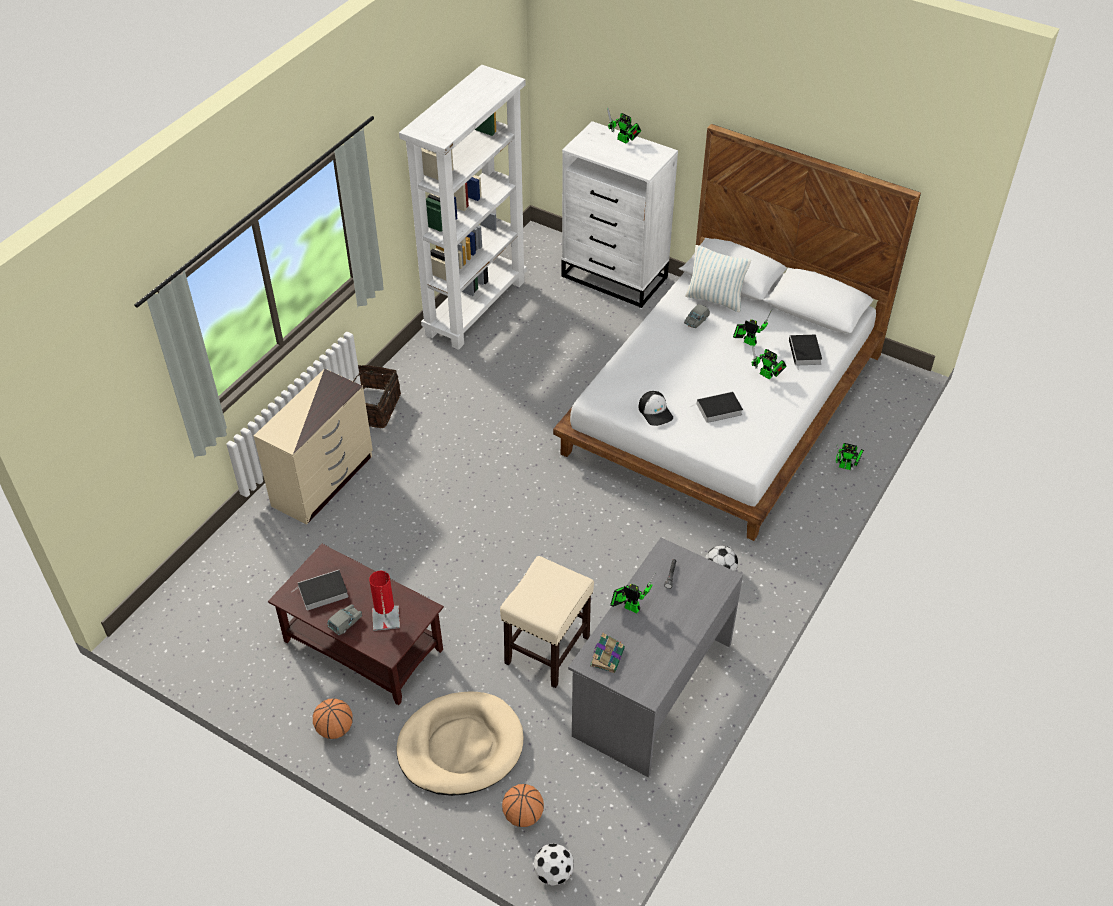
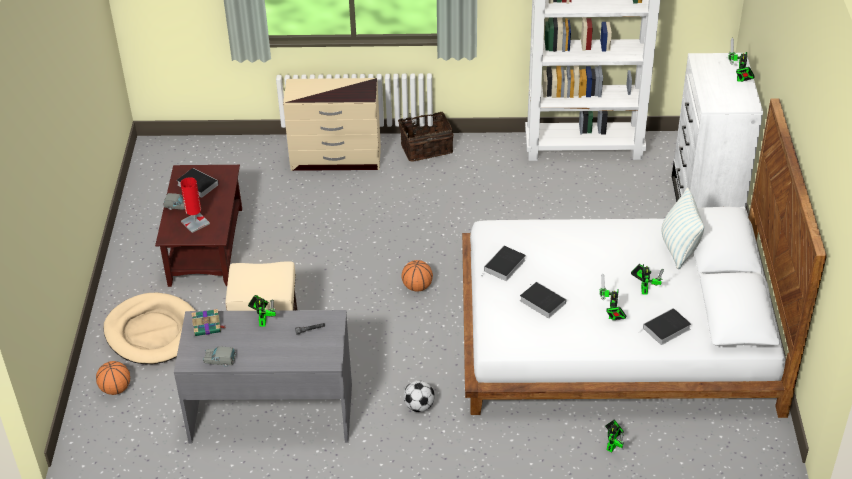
camera: 60 degrees right, 5 degrees down
basketball [313,698,353,739] -> basketball moved to [401,260,433,292]
football [534,843,574,886] -> none
cap [638,391,673,426] -> book [482,246,526,281]
grey toy car [684,304,710,328] -> grey toy car moved to [203,347,236,367]
toy robot [836,443,864,470] -> toy robot turned 135 degrees counterclockwise [605,420,624,452]

